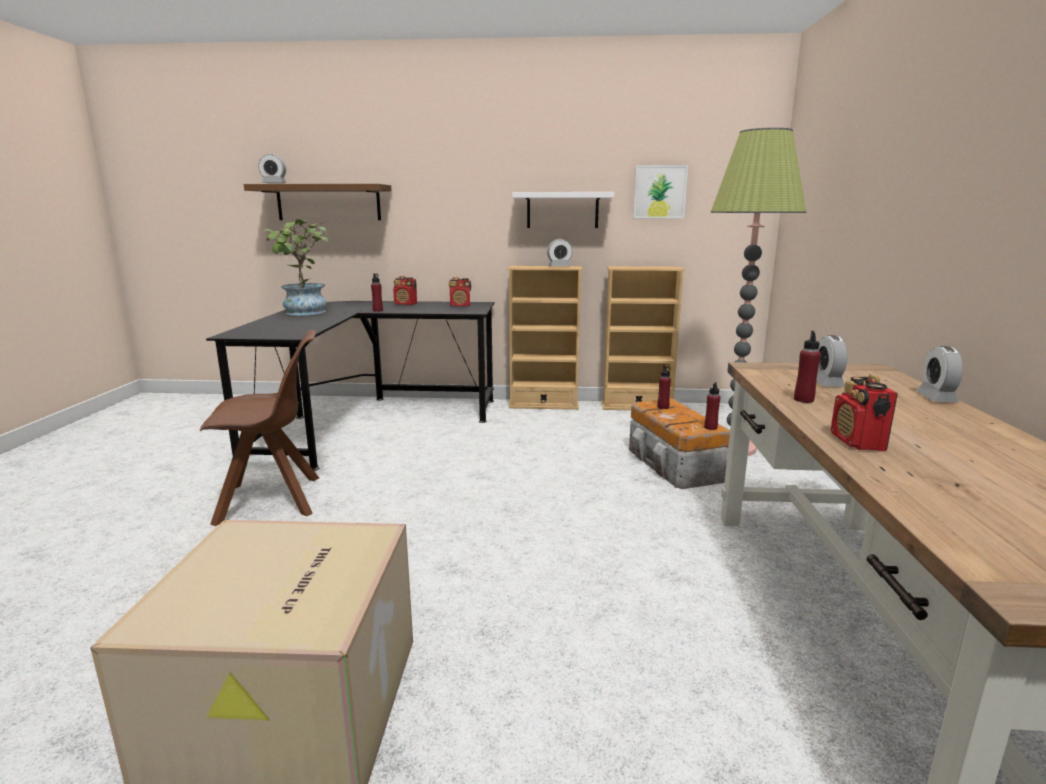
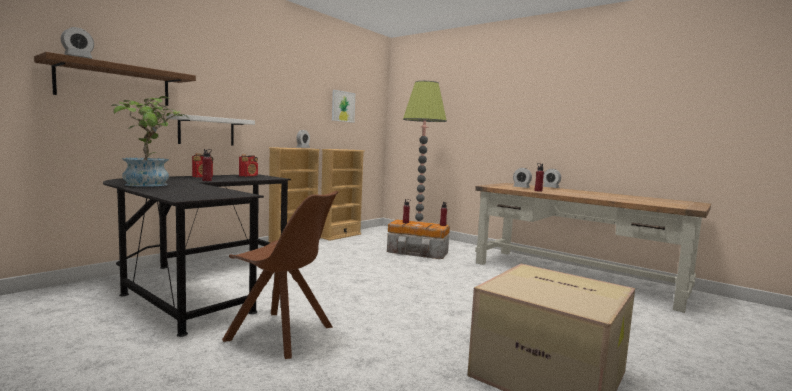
camera: 55 degrees left, 10 degrees down
brown chair [200,330,319,526] -> brown chair turned 90 degrees clockwise [222,191,338,359]
white shelf [512,192,614,228] -> white shelf moved to [166,114,255,146]
radio [831,374,898,451] -> none

